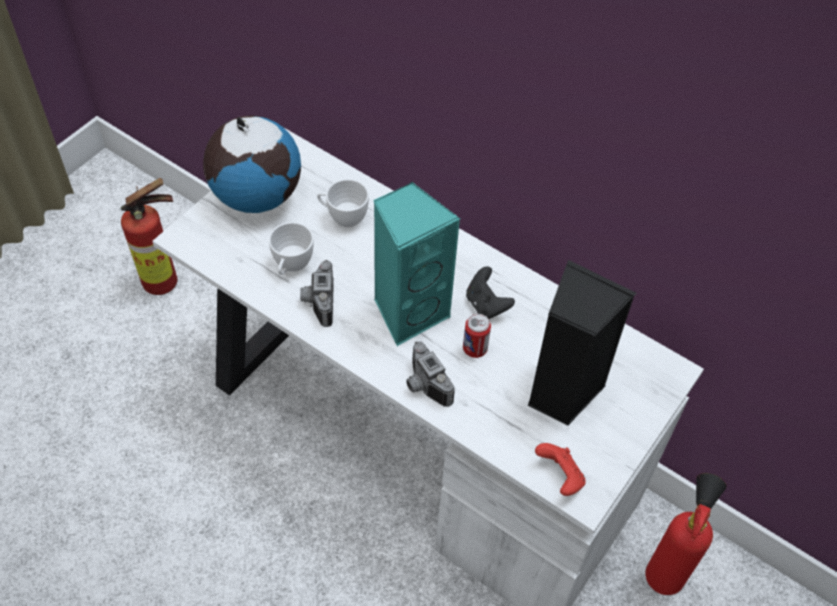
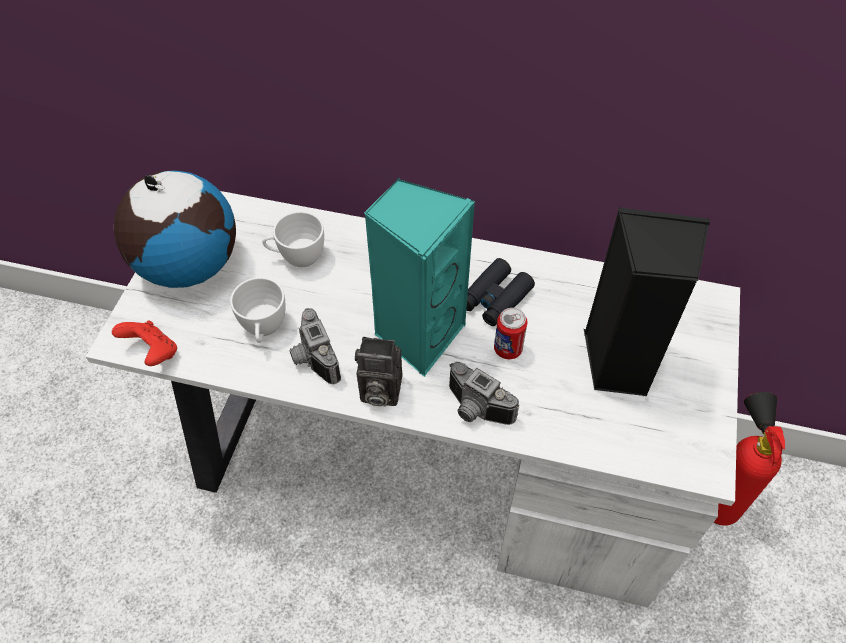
camera: 20 degrees left, 0 degrees up
fire extinguisher [121,178,178,295] -> none
black game controller [466,266,515,319] -> black binoculars [466,258,535,326]
red game controller [535,443,586,496] -> red game controller moved to [112,320,177,366]
none -> camera [355,337,402,407]

